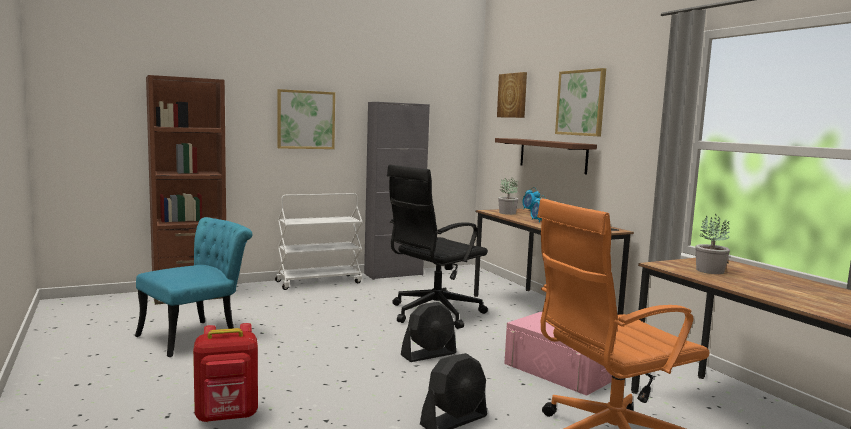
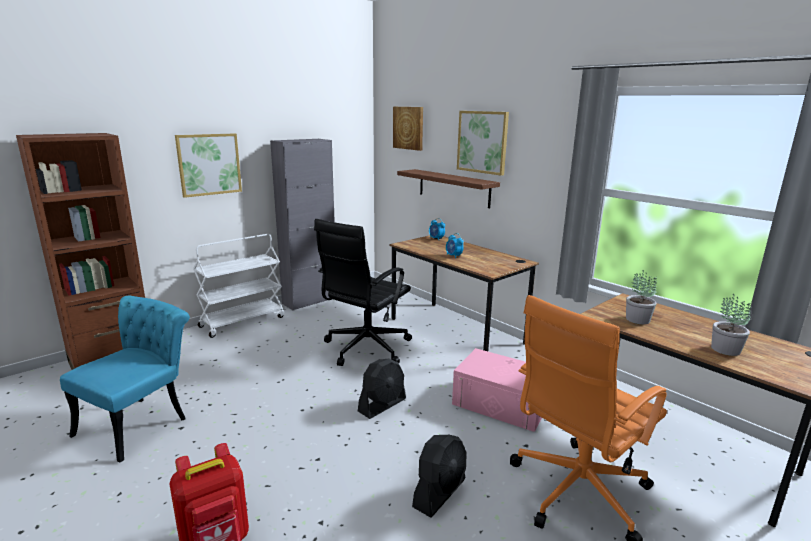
camera: 15 degrees left, 10 degrees up
potted plant [498,177,518,215] -> potted plant moved to [711,294,751,356]

